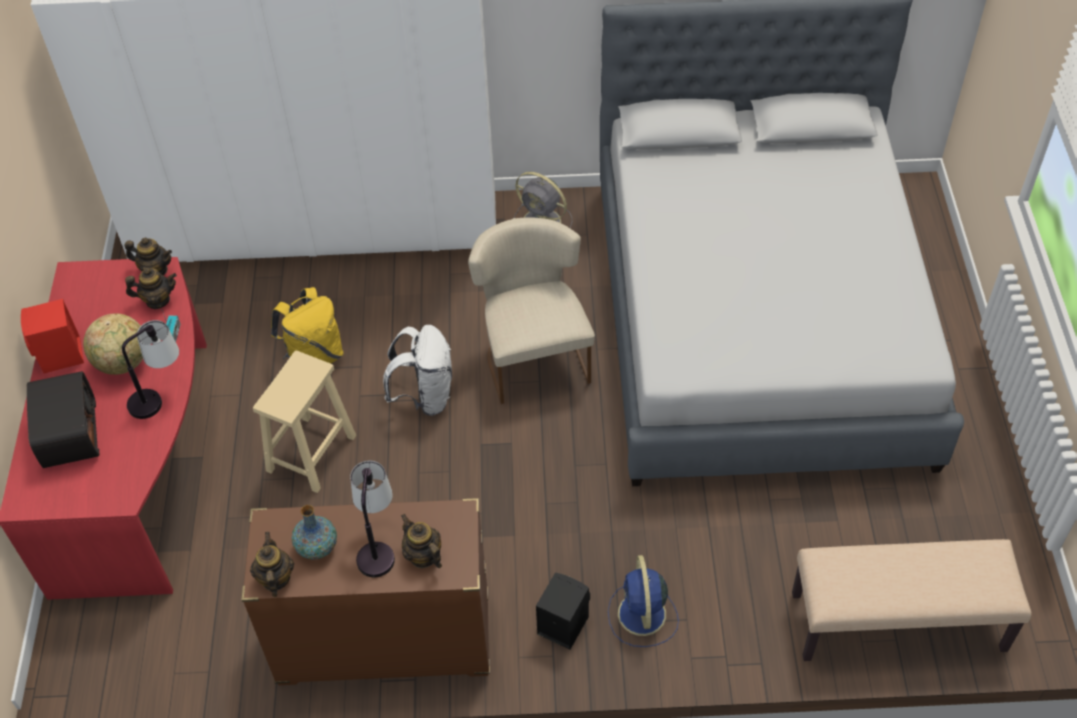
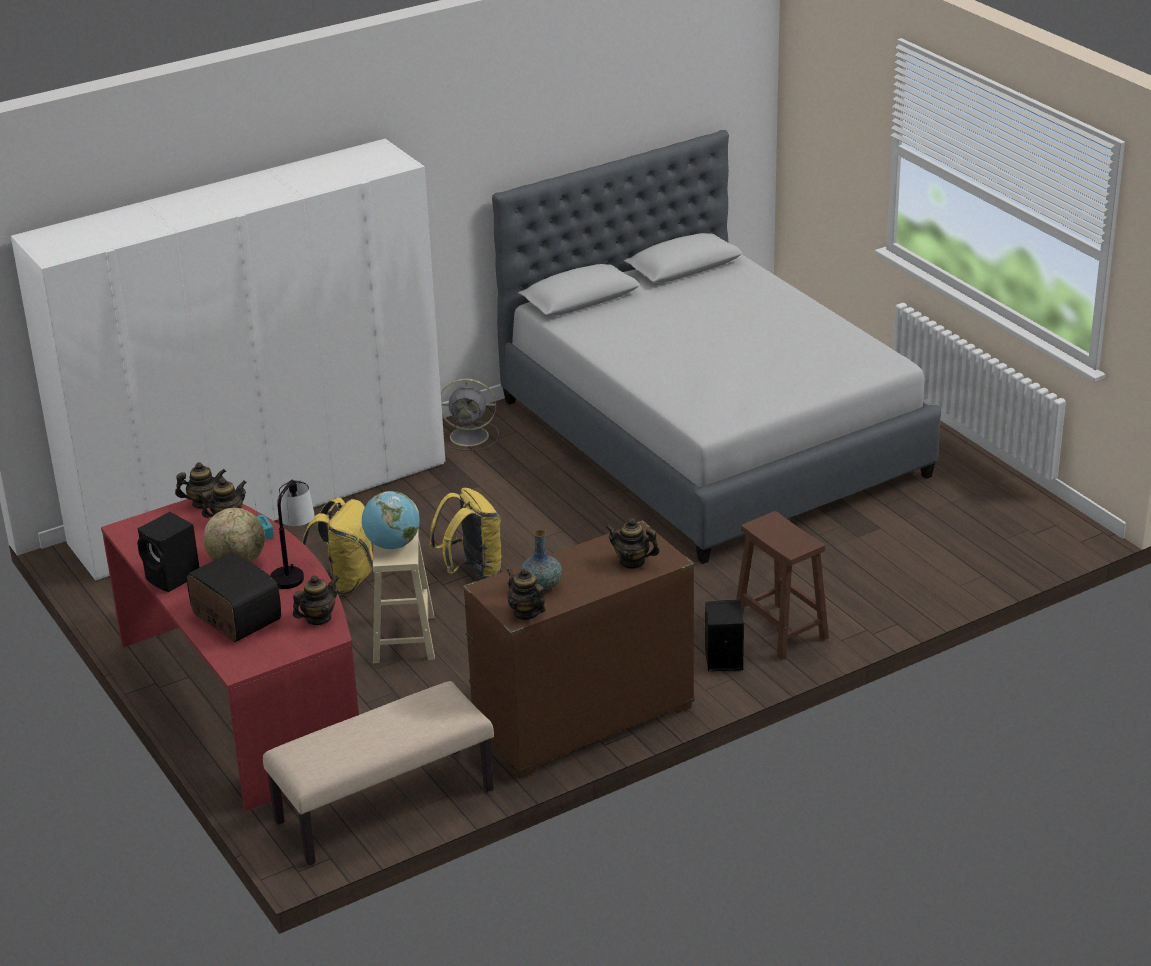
camera: 30 degrees left, 20 degrees down
red speaker [21,299,84,374] -> black speaker [137,512,200,592]
table lamp [350,461,395,578] -> none
white backpack [383,325,452,416] -> yellow backpack [429,488,502,580]
beige chair [468,217,595,404] -> none
blue fan [608,555,679,647] -> brown stool [736,511,829,660]
beige bench [792,539,1032,661] -> beige bench moved to [263,681,494,865]
none -> teapot [293,575,339,625]
none -> globe [362,491,420,549]

